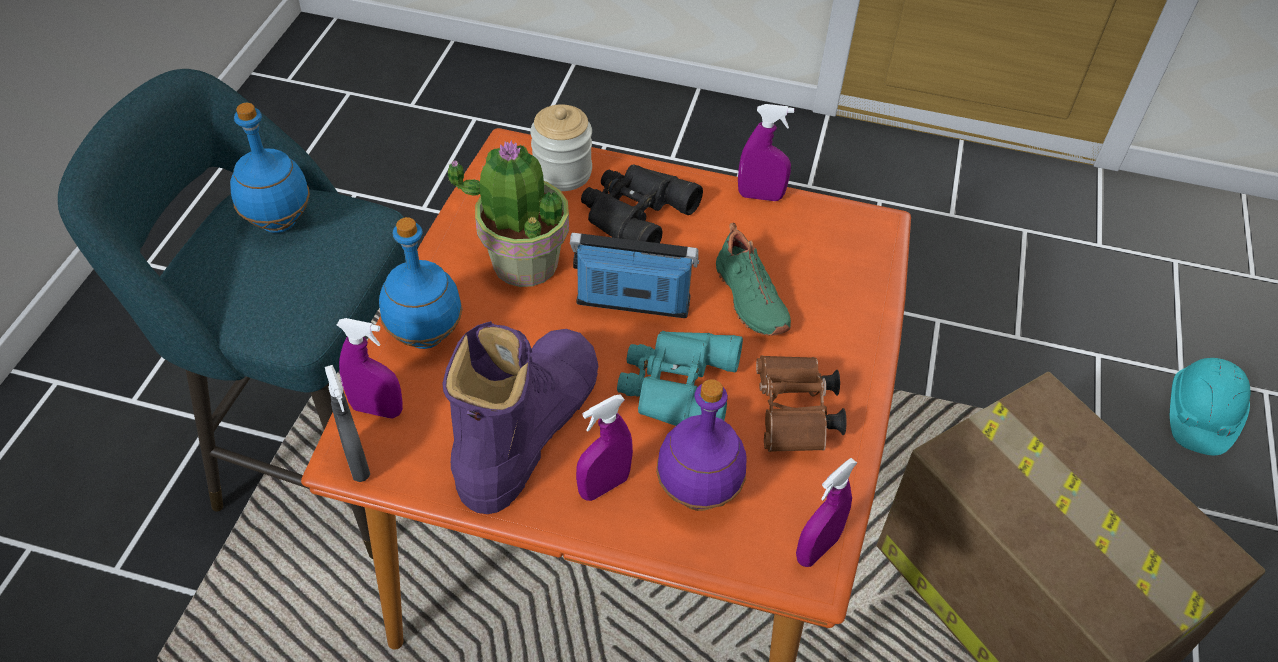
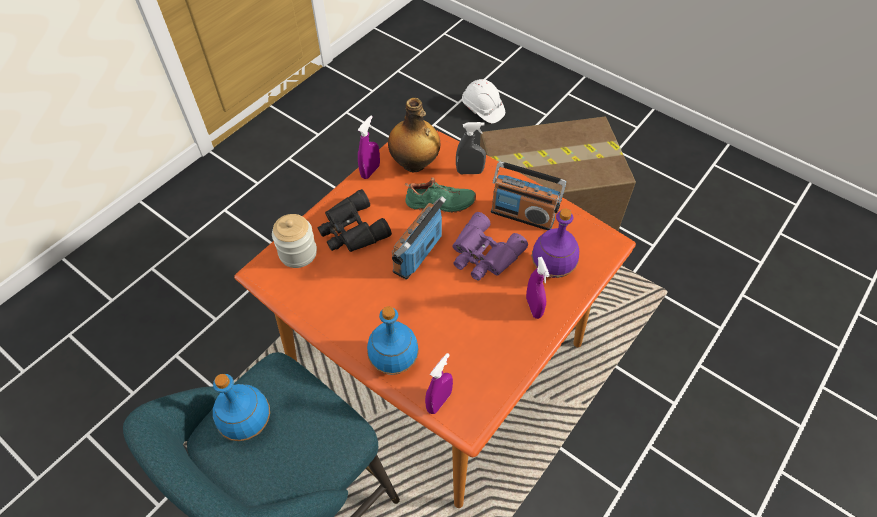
camera: 65 degrees left, 5 degrees up
grey spray bottle [325,365,370,482] -> grey spray bottle moved to [456,122,486,174]
purple boot [442,321,598,514] -> none
potted plant [447,140,569,287] -> none
turquoise binoculars [617,331,743,426] -> purple binoculars [452,212,528,281]
brown binoculars [756,355,847,452] -> radio [491,161,566,230]
purple spray bottle [796,458,857,567] -> none
turquoise hard hat [1170,358,1251,455] -> white hard hat [462,79,505,123]
none -> bottle [388,98,440,173]

